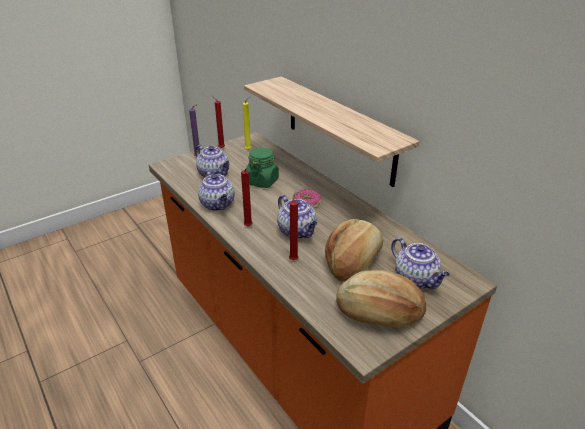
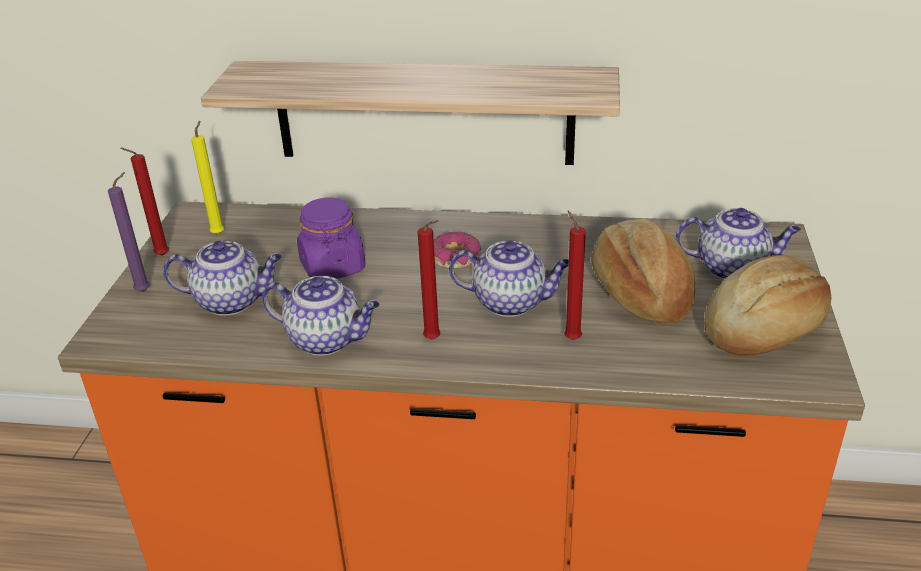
camera: 45 degrees left, 0 degrees up
green jar [246,148,279,188] -> purple jar [297,198,366,279]

